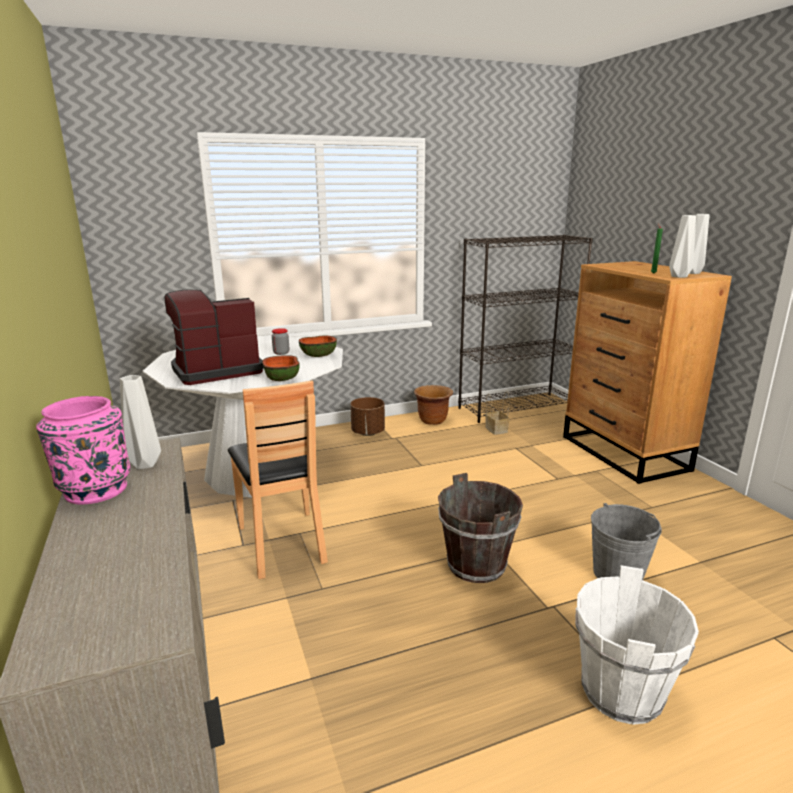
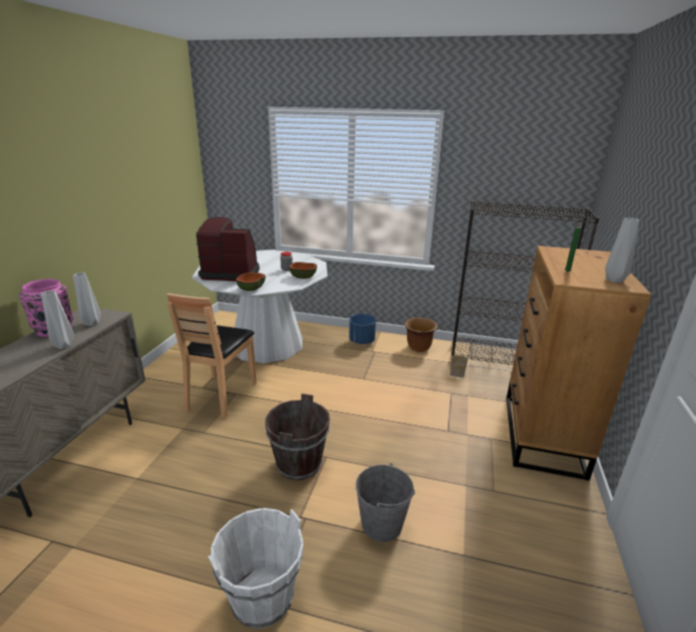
camera: 35 degrees right, 5 degrees up
brown planter [350,397,385,436] -> blue planter [349,314,376,344]
grey vase [669,215,696,278] -> grey vase moved to [41,290,74,349]

